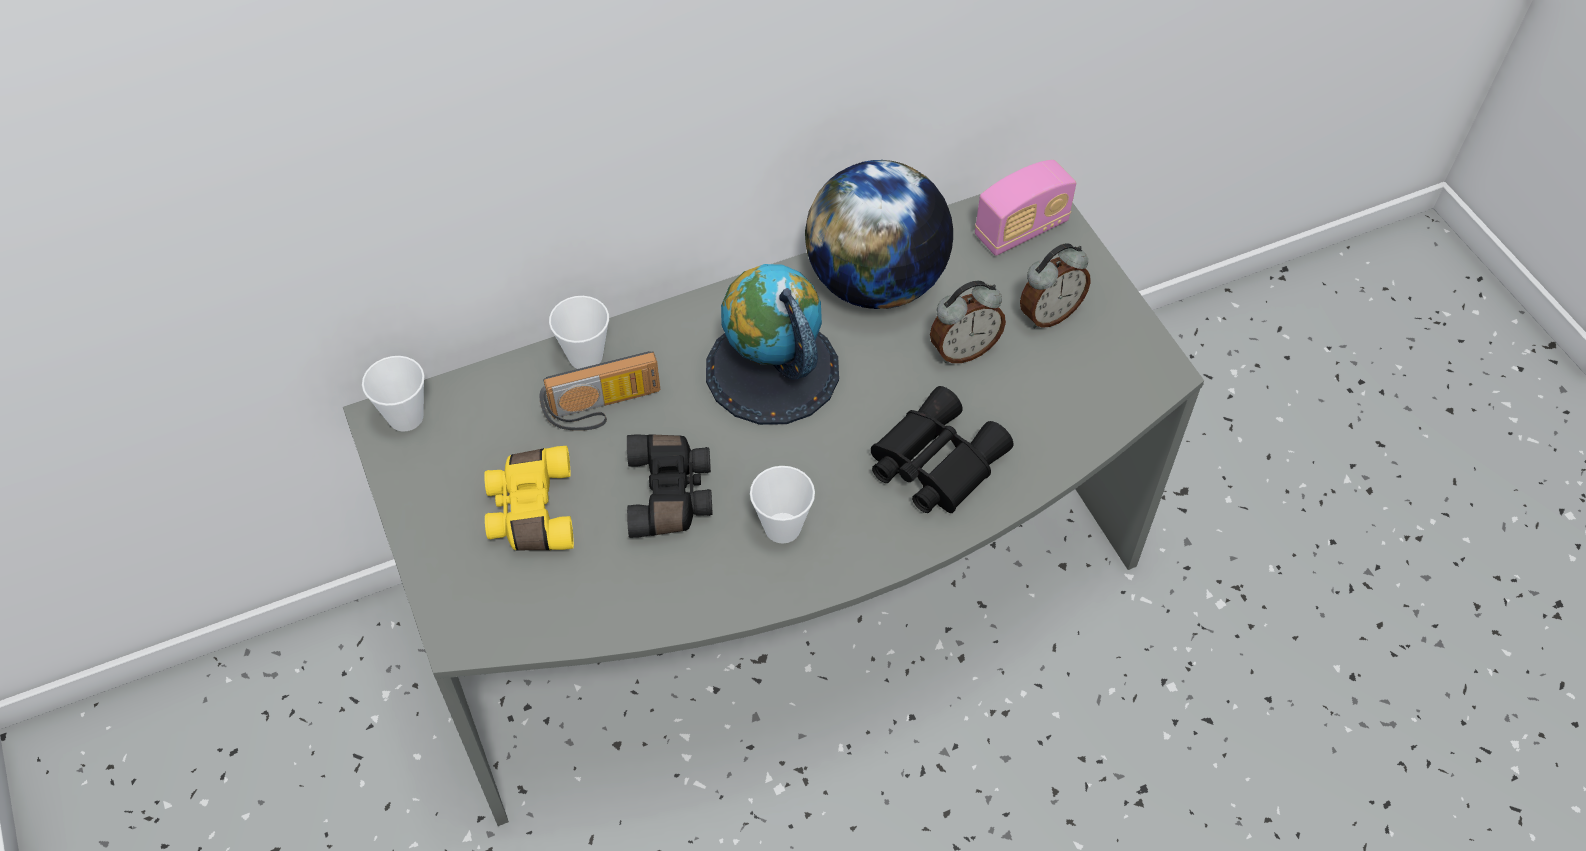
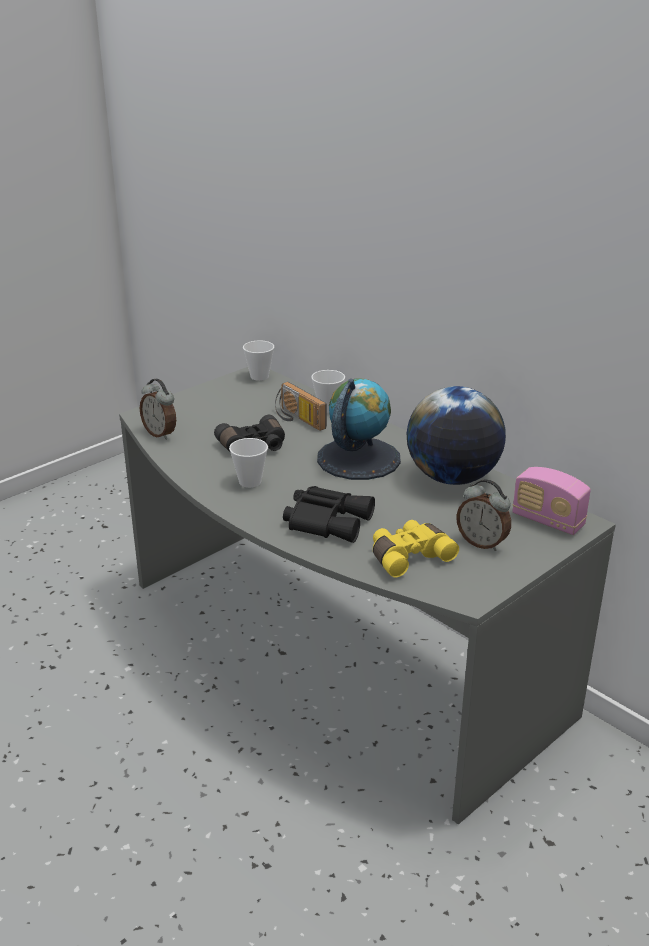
camera: 70 degrees right, 25 degrees down
yellow binoculars [484,446,574,550] -> yellow binoculars moved to [373,520,459,578]
alarm clock [930,281,1006,363] -> alarm clock moved to [140,379,176,440]

